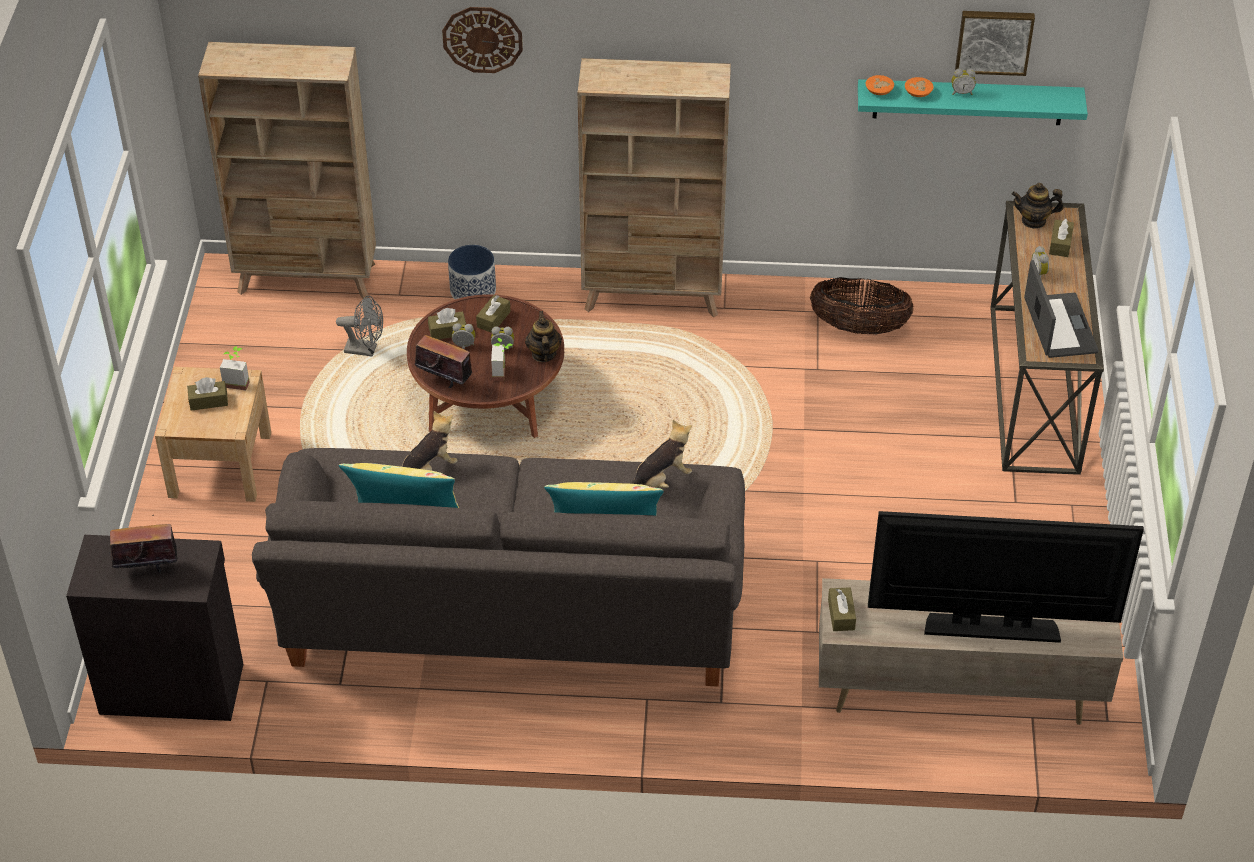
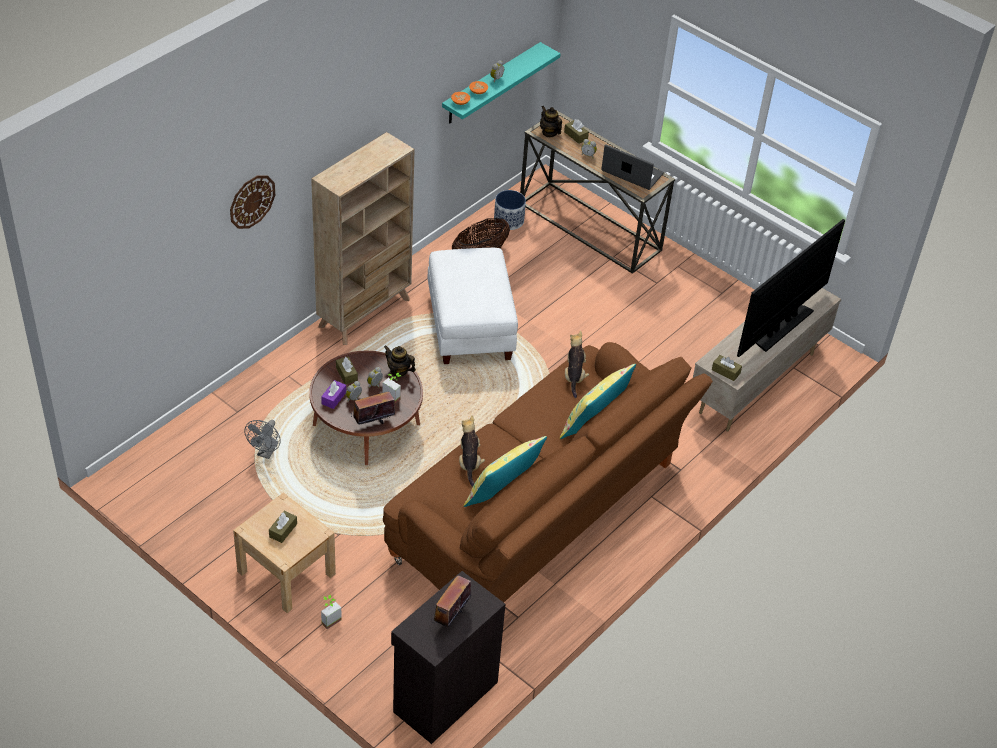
camera: 55 degrees left, 0 degrees up
beige bookcase [198,42,376,299] -> none
potted plant [220,346,250,390] -> potted plant moved to [321,594,342,629]
grey sofa [252,448,745,687] -> brown sofa [383,342,713,602]
grey fan [336,295,383,357] -> grey fan turned 150 degrees clockwise [244,420,281,459]
brown tissue box [428,308,466,339] -> purple tissue box [321,380,346,409]
planter [448,245,496,299] -> planter moved to [494,190,526,230]
picture [955,11,1035,76] -> none
teapot [1012,183,1064,229] -> teapot turned 105 degrees clockwise [540,106,562,137]
none -> white ottoman [428,248,518,364]

